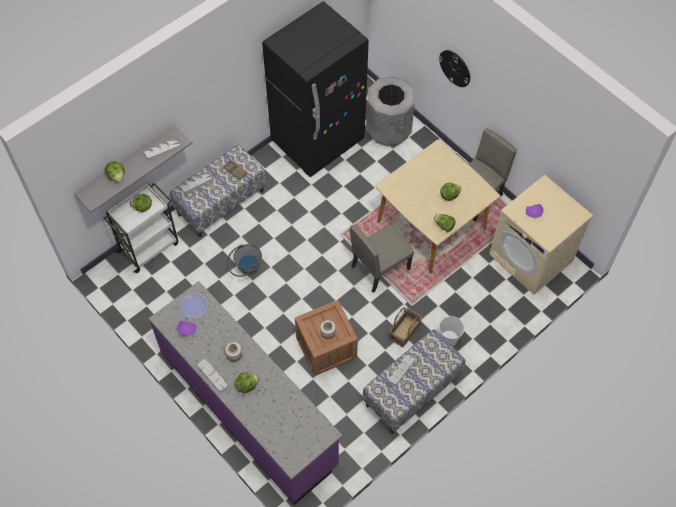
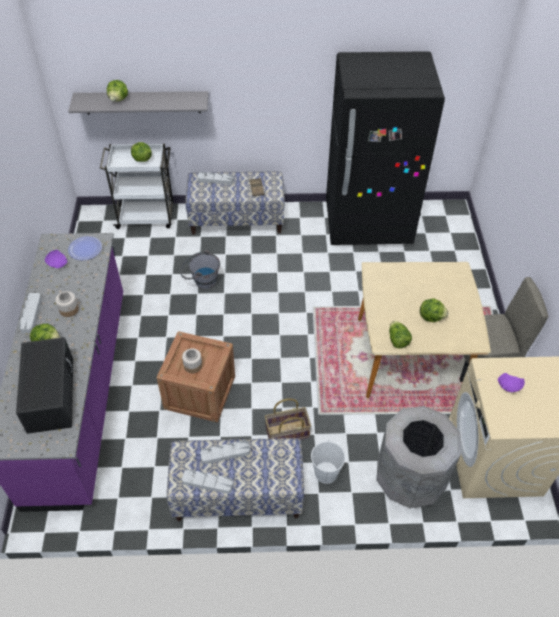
camera: 40 degrees right, 10 degrees down
grey tray [145,138,181,160] -> grey tray moved to [182,469,234,494]
beige chair [350,224,414,293] -> none
grey trash can [366,76,415,146] -> grey trash can moved to [377,406,461,508]
wall clock [438,50,470,87] -> none
none -> black microwave [16,337,73,434]

